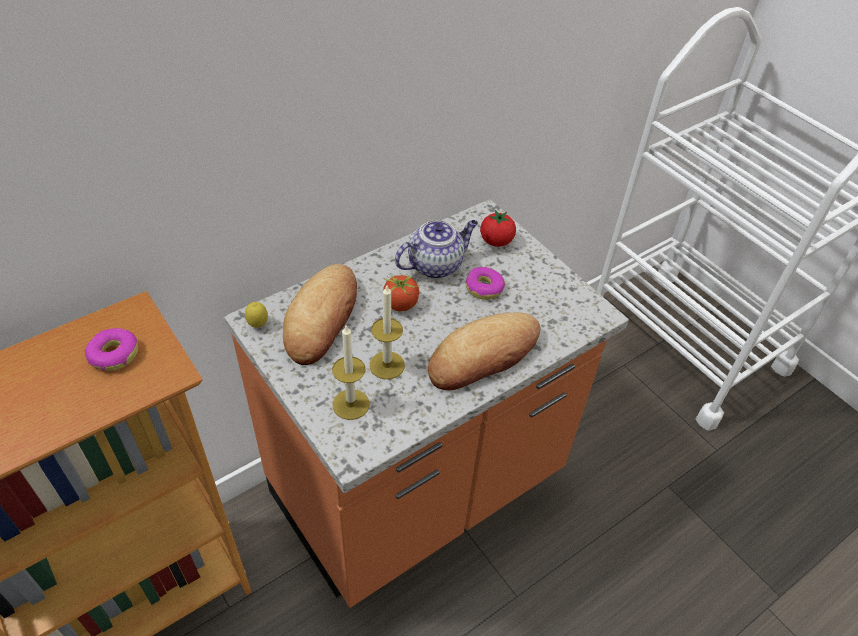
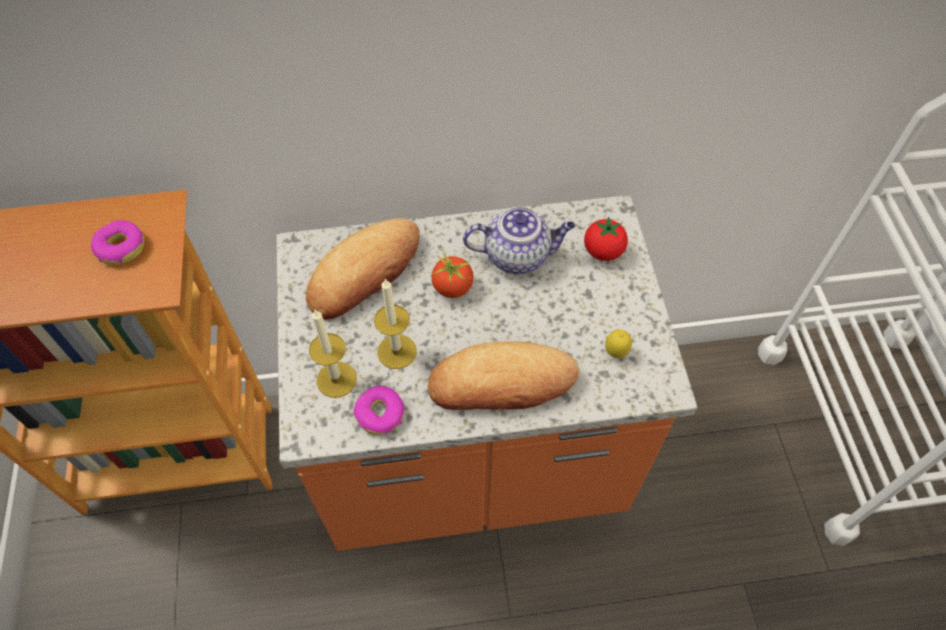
camera: 30 degrees right, 10 degrees up
lemon [245,302,268,328] -> lemon moved to [605,329,632,358]
donut [465,267,505,300] -> donut moved to [354,386,404,435]

